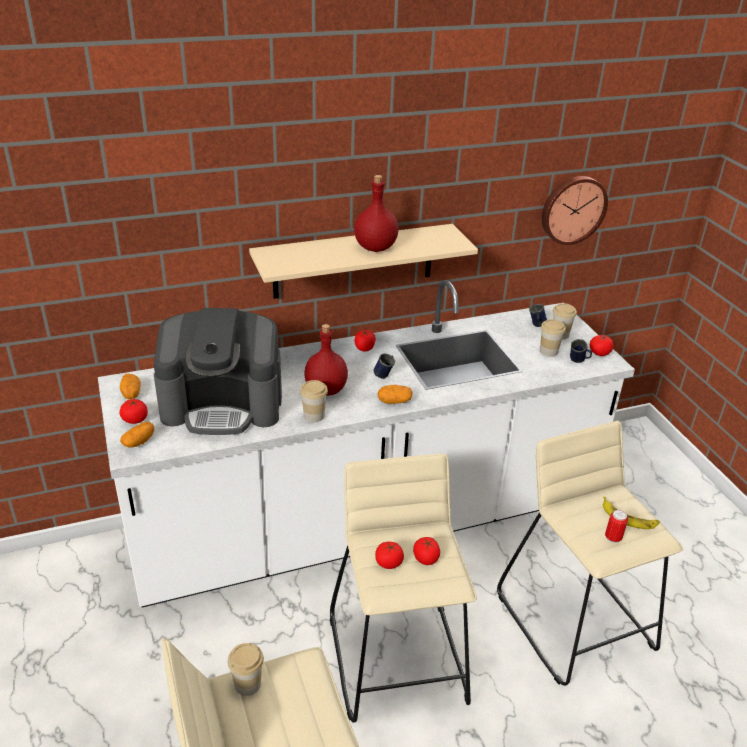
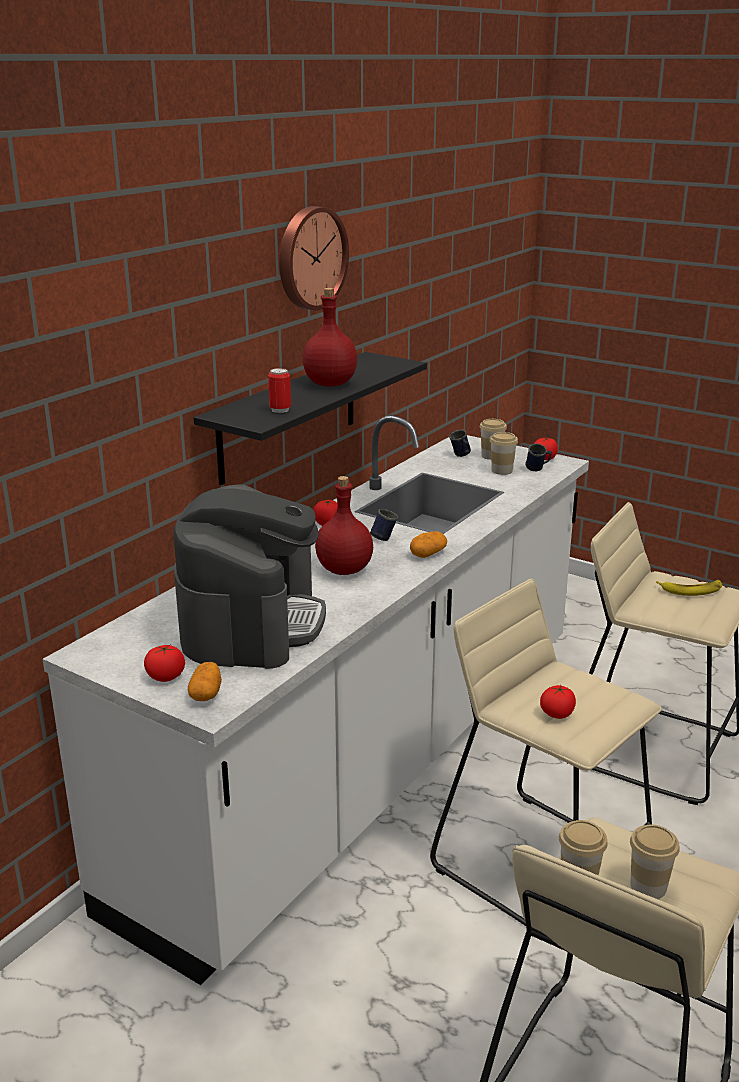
camera: 35 degrees left, 10 degrees down
potato [120,374,141,399] -> none
coffee machine [154,308,282,435] -> coffee machine turned 45 degrees counterclockwise [174,484,326,669]
beige shelf [249,224,478,299] -> black shelf [194,352,427,485]
cup [300,380,328,422] -> cup moved to [630,824,680,899]
tomato [413,537,440,565] -> none
wall clock [542,176,608,245] -> wall clock moved to [279,206,349,310]
can [605,510,628,543] -> can moved to [268,368,291,413]

